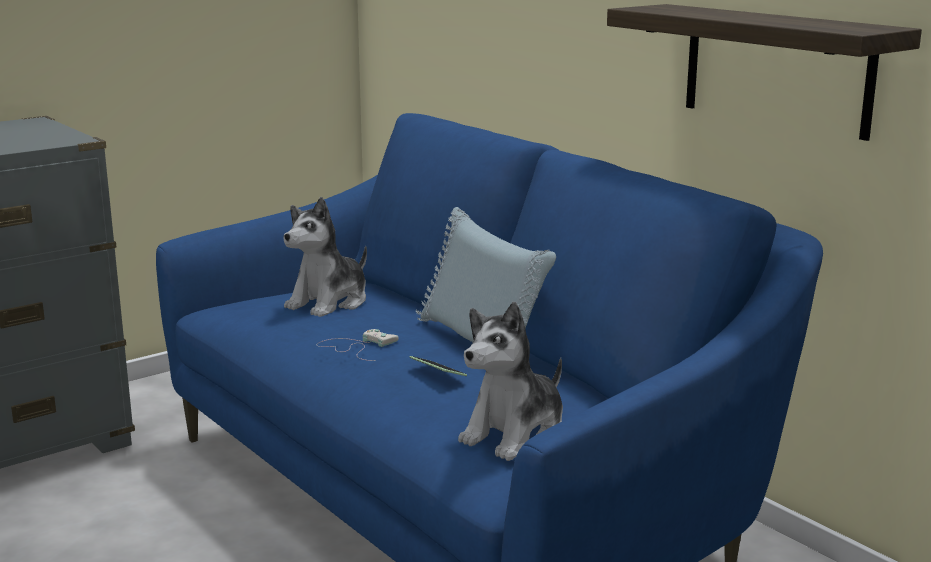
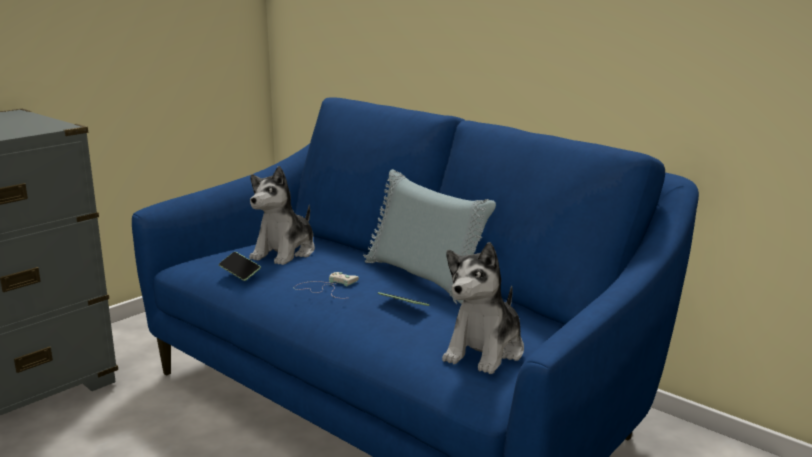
camera: 10 degrees left, 0 degrees up
shelf [607,4,922,141] -> none
none -> phone [219,252,261,281]

